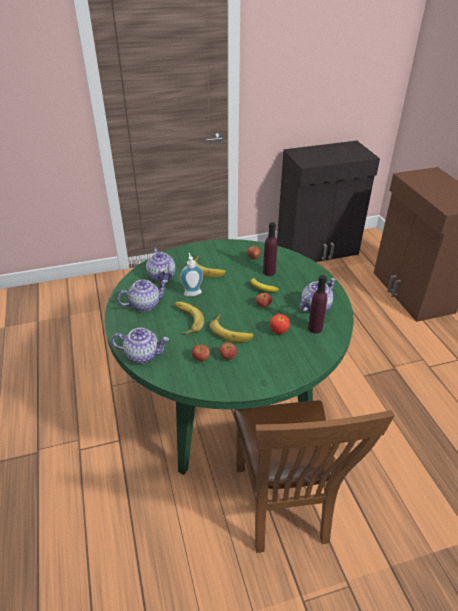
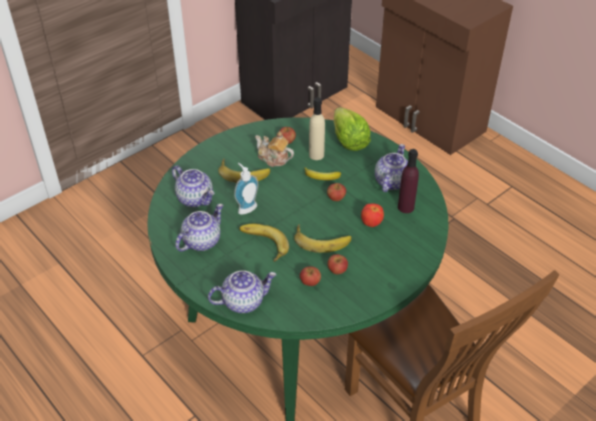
camera: 25 degrees left, 5 degrees up
purple bottle [263,222,277,276] -> beige bottle [309,97,325,160]
none -> teapot [255,131,294,167]
none -> lettuce [334,107,371,151]

